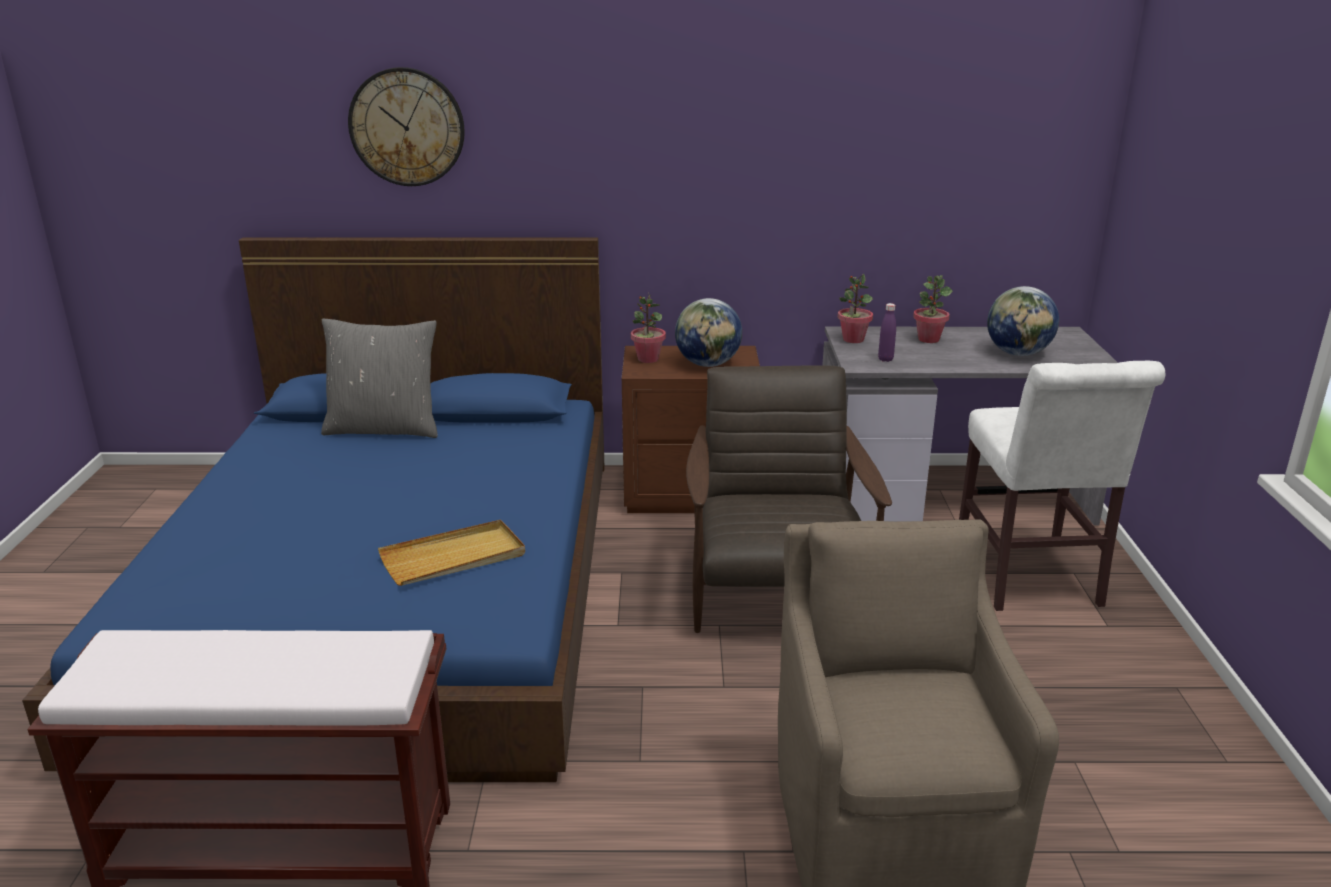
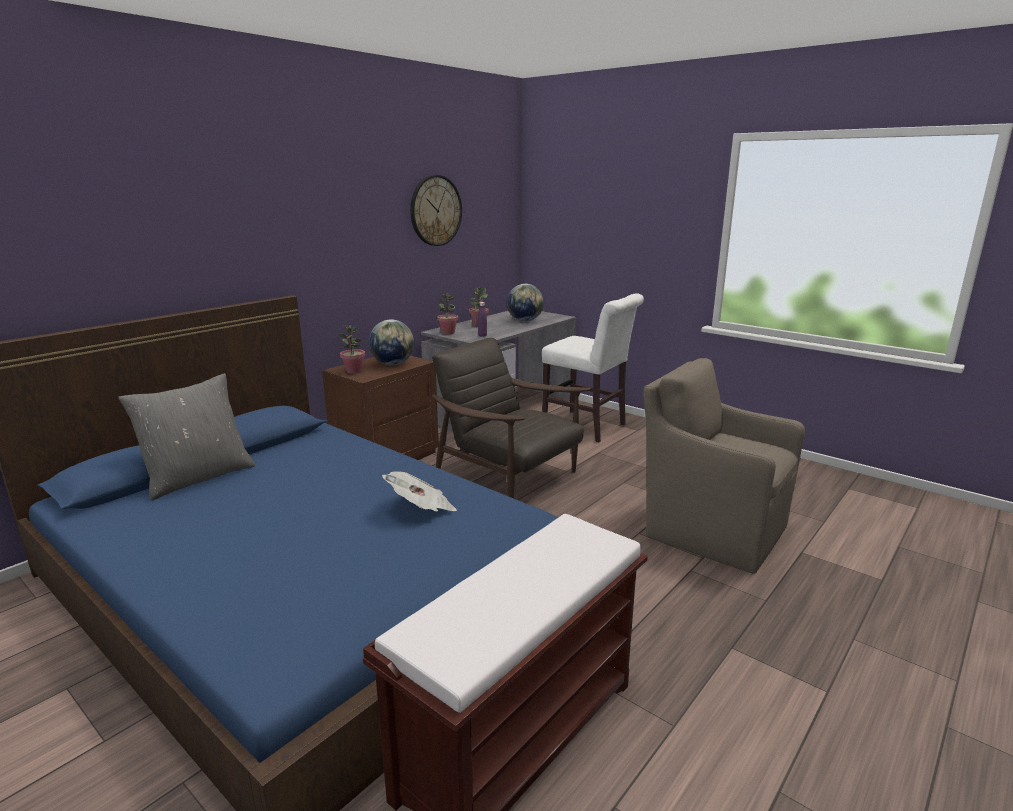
camera: 50 degrees left, 5 degrees down
wall clock [348,67,465,186] -> wall clock moved to [410,175,462,246]
beige tray [378,520,525,586] -> newspaper [382,472,457,512]

